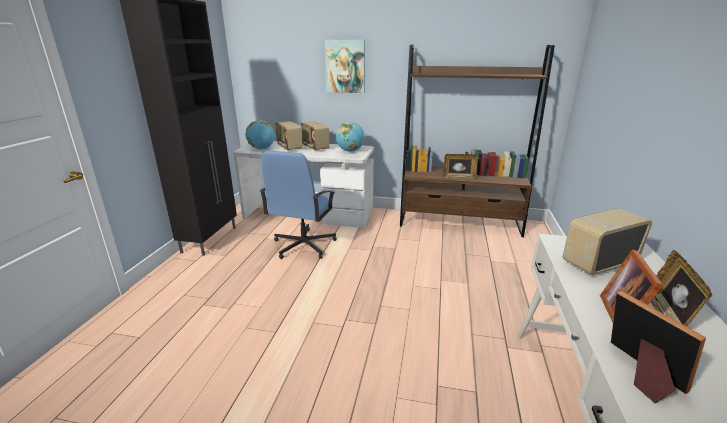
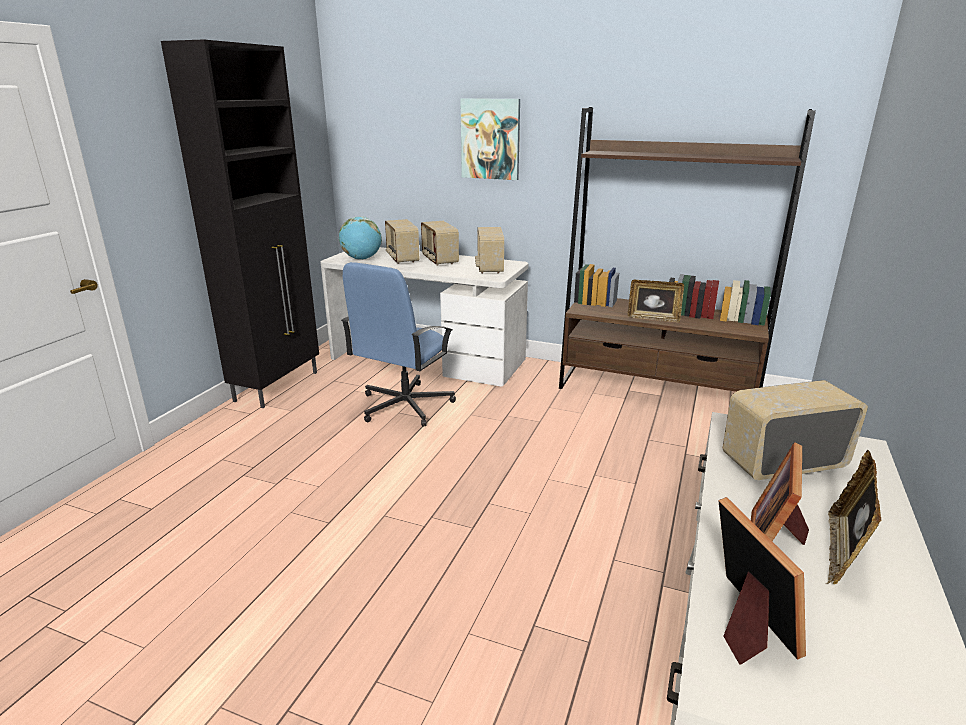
camera: 10 degrees right, 0 degrees up
globe [336,122,365,152] -> radio [475,227,504,274]

